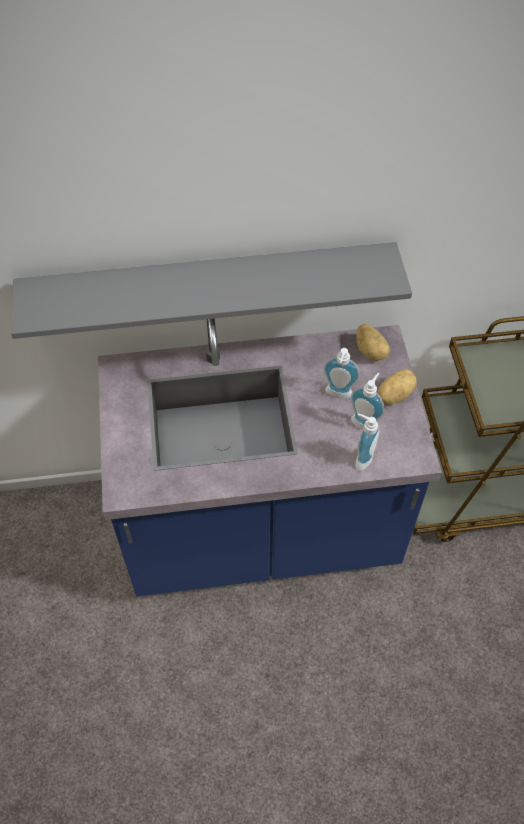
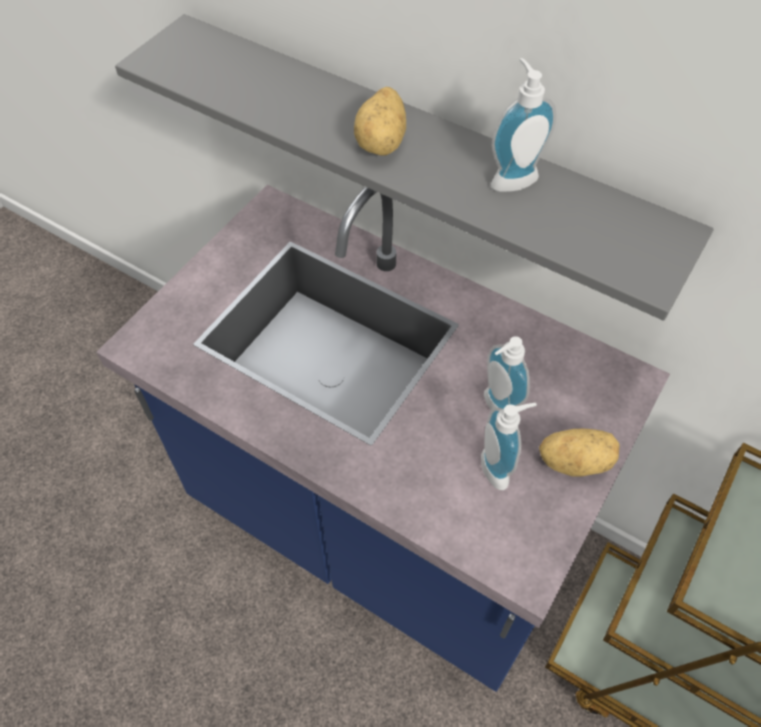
camera: 40 degrees right, 0 degrees up
soap dispenser [355,413,379,471] -> soap dispenser moved to [491,58,557,192]
potato [356,324,390,361] -> potato moved to [354,87,406,155]

